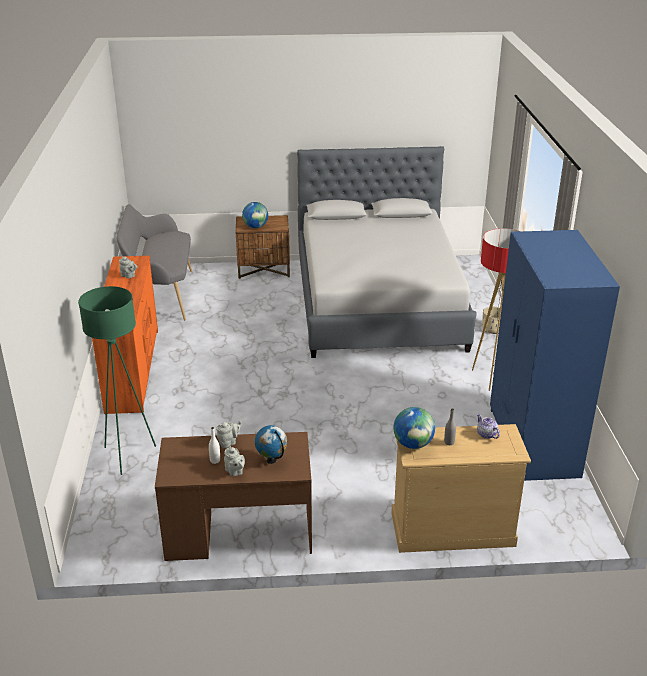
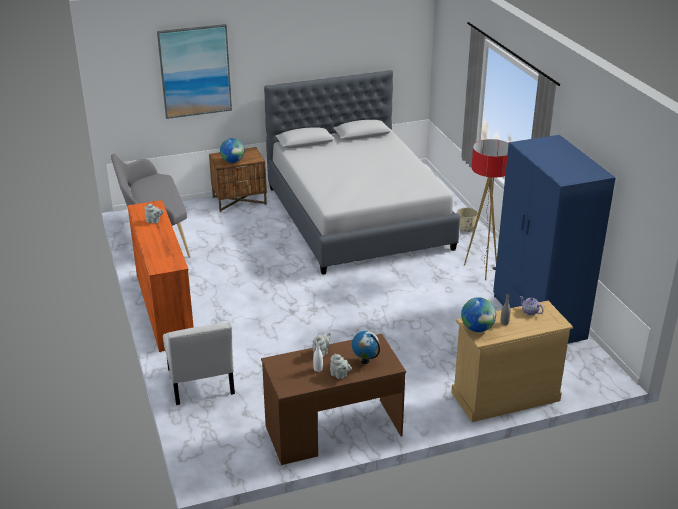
camera: 15 degrees left, 0 degrees up
green floor lamp [78,286,156,475] -> white chair [163,322,235,405]
none -> picture [157,24,232,119]

